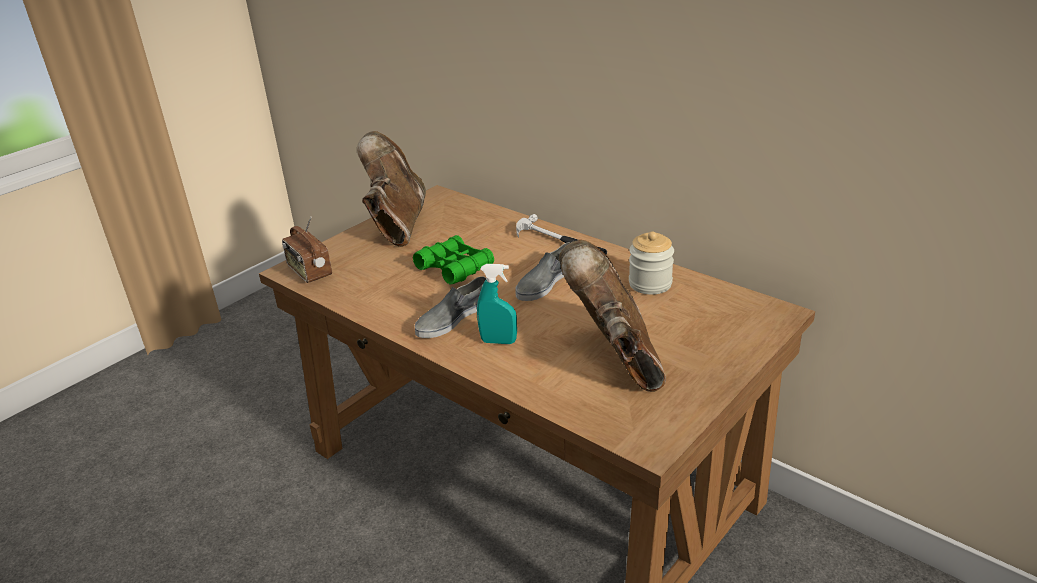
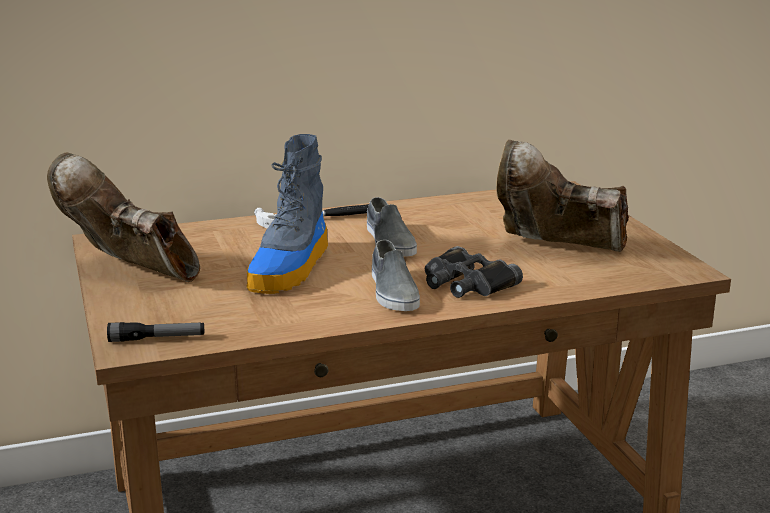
camera: 60 degrees left, 10 degrees down
radio [282,217,332,283] -> flashlight [107,322,204,342]
green binoculars [413,235,494,284] -> boot [246,134,328,294]
turquoise spray bottle [477,264,517,344] -> black binoculars [425,246,523,298]
jar [629,231,674,295] -> none

